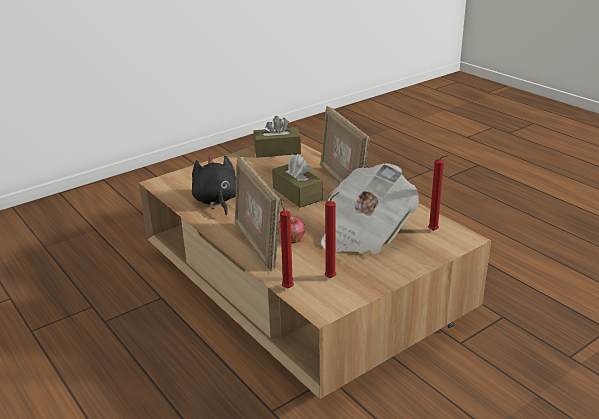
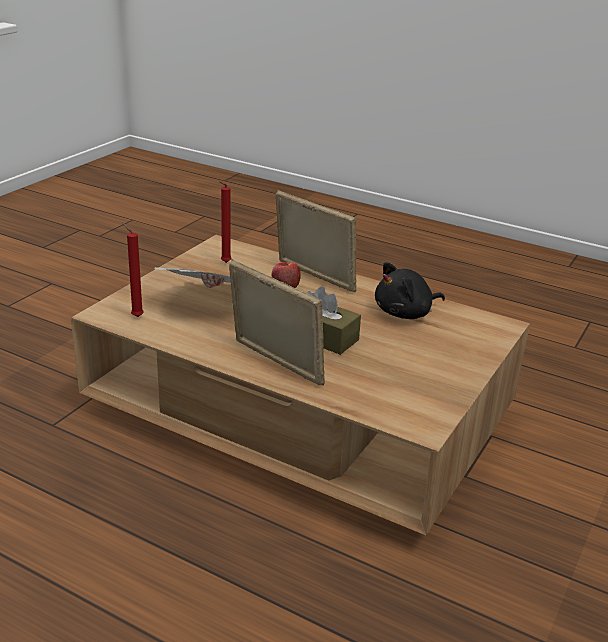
camera: 155 degrees right, 0 degrees up
black plush toy [192,155,236,215] -> black plush toy turned 105 degrees clockwise [375,262,445,319]
brown tissue box [253,116,301,158] -> none
red candle [280,199,294,289] -> none

